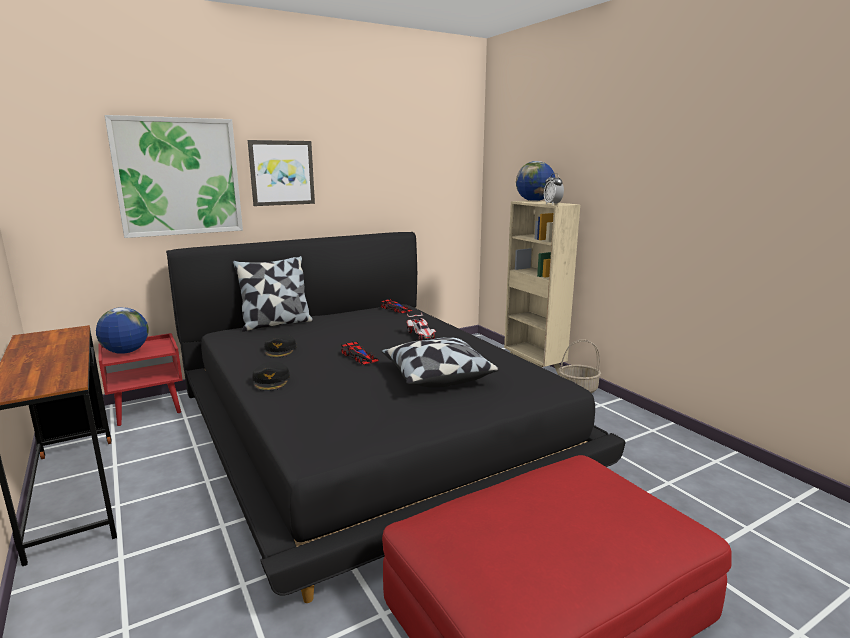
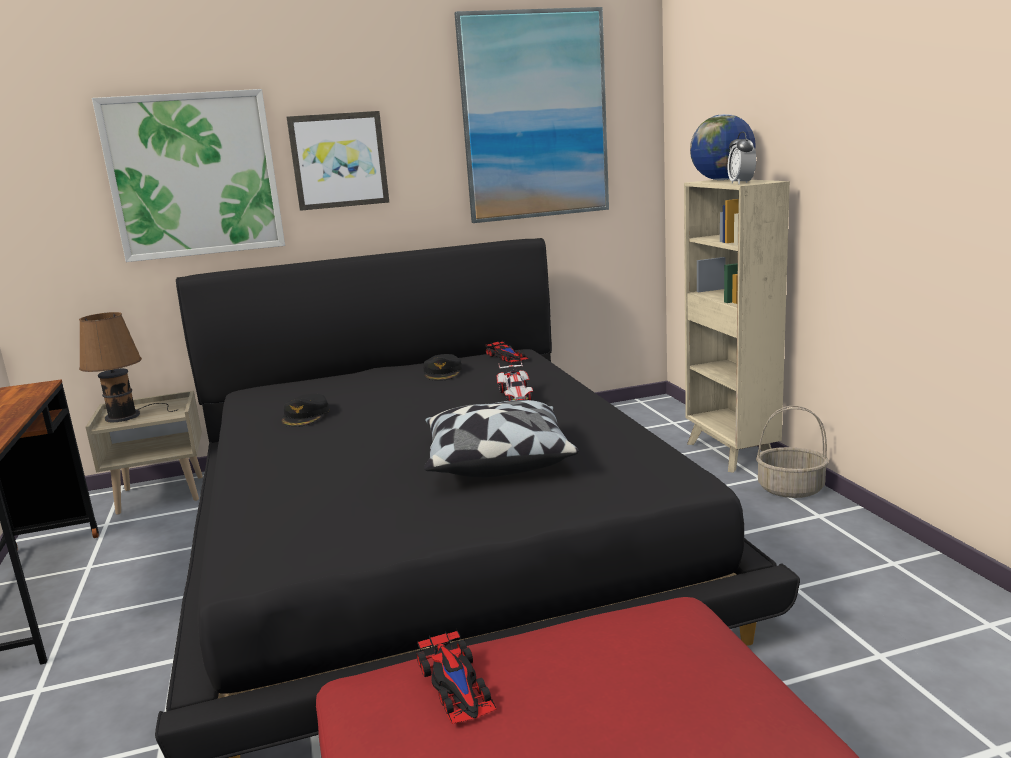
camera: 15 degrees right, 0 degrees up
globe [96,307,149,354] -> brown table lamp [79,312,178,422]
red nightstand [98,333,183,426] -> beige nightstand [86,391,203,515]
pillow [233,256,313,332] -> none
black cap [252,362,290,391] -> black cap moved to [423,354,462,381]
toy car [341,341,379,365] -> toy car moved to [417,630,496,724]
none -> picture [454,7,609,223]

